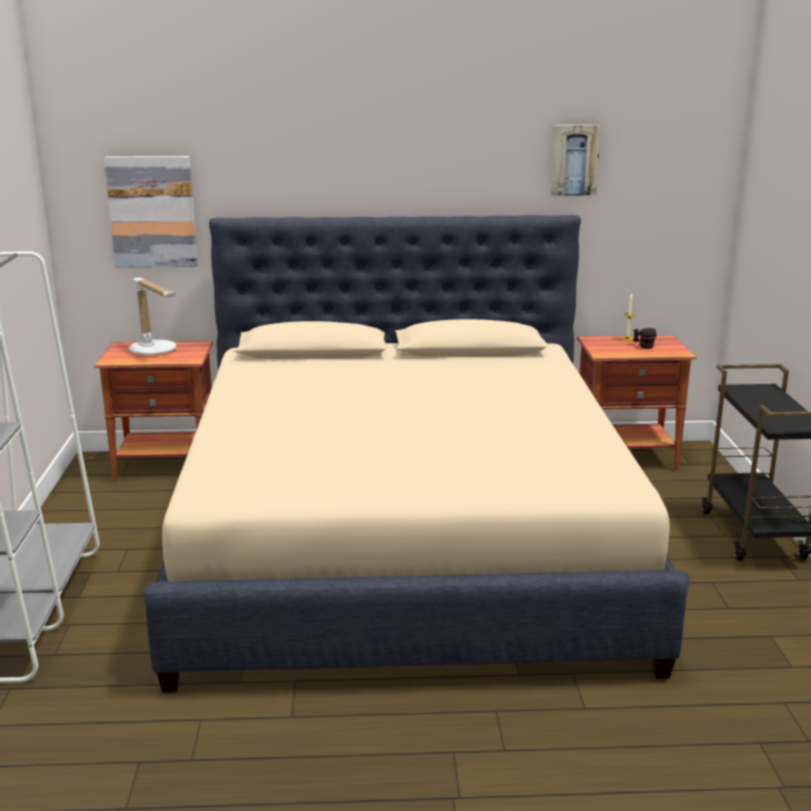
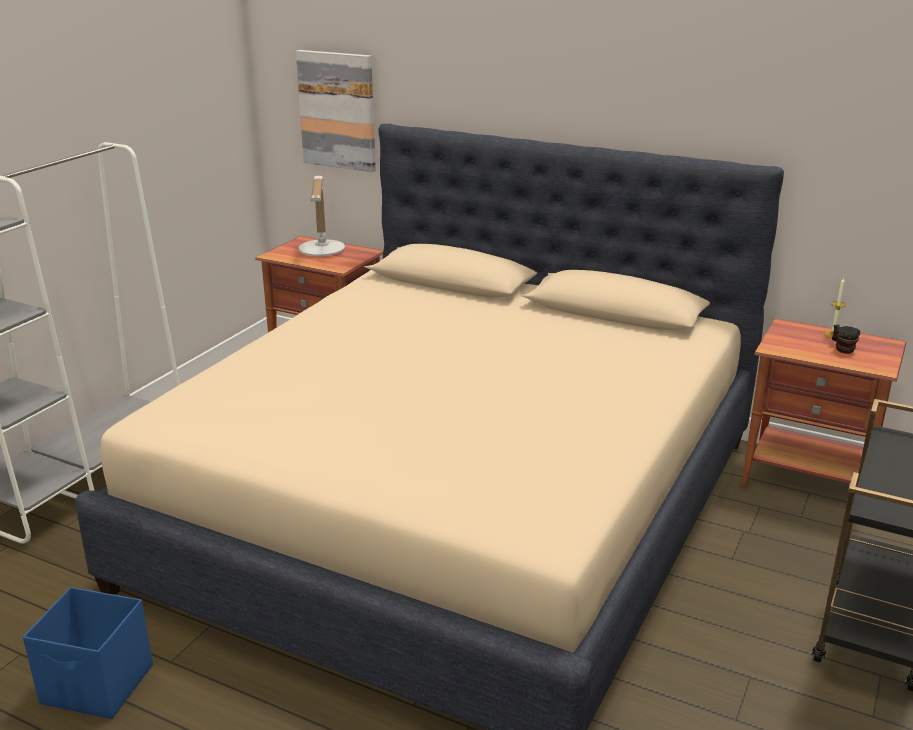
camera: 30 degrees right, 5 degrees up
picture [550,125,601,196] -> none
none -> blue storage box [23,587,153,719]

